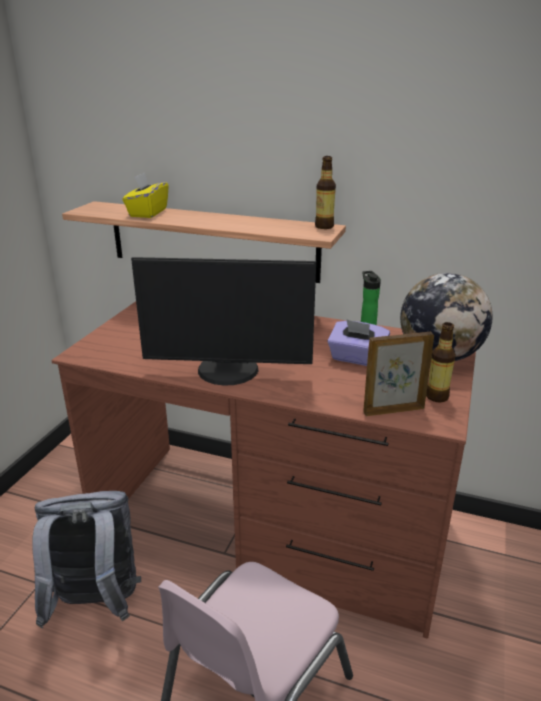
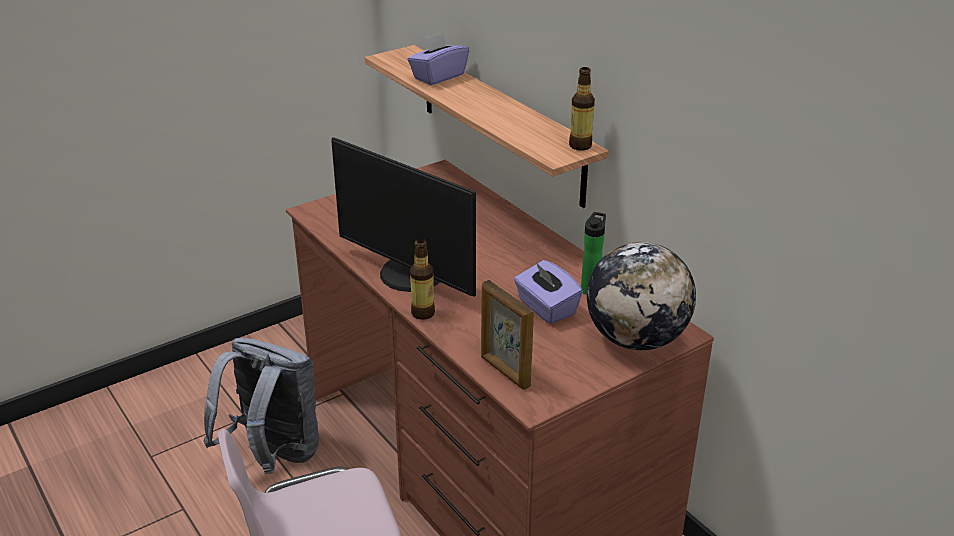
camera: 35 degrees right, 5 degrees up
yellow tissue box [122,172,169,218] -> purple tissue box [407,32,469,85]
picture frame [363,332,434,416] -> picture frame turned 150 degrees counterclockwise [481,280,534,390]
bottle [426,322,456,402] -> bottle moved to [410,239,435,320]

